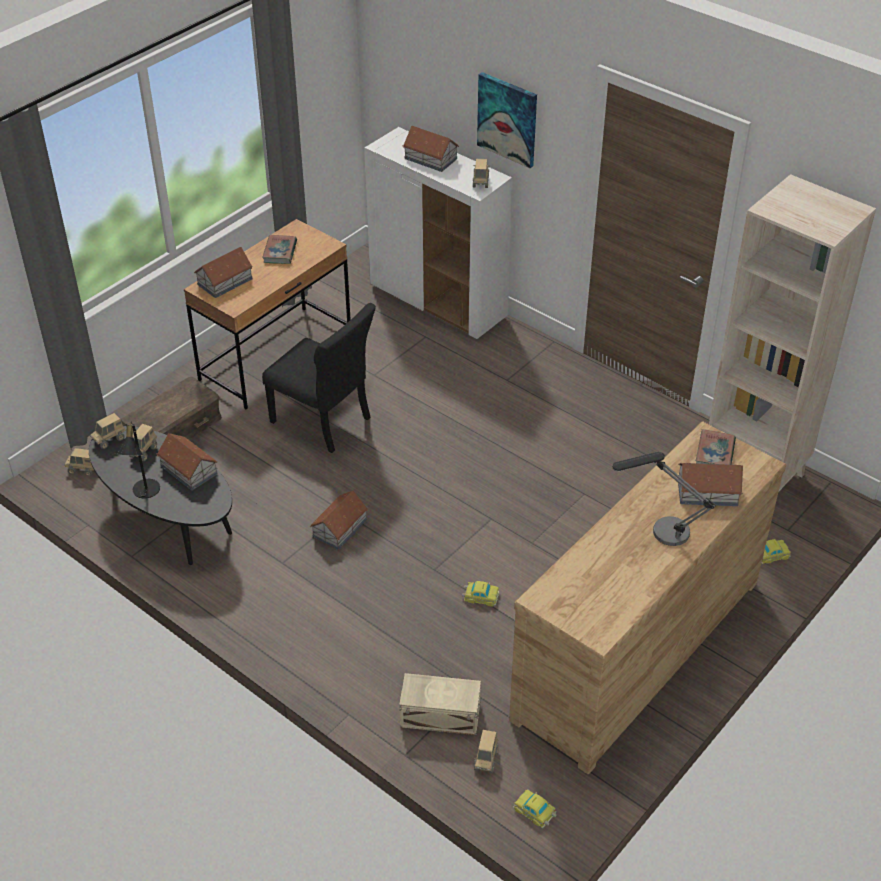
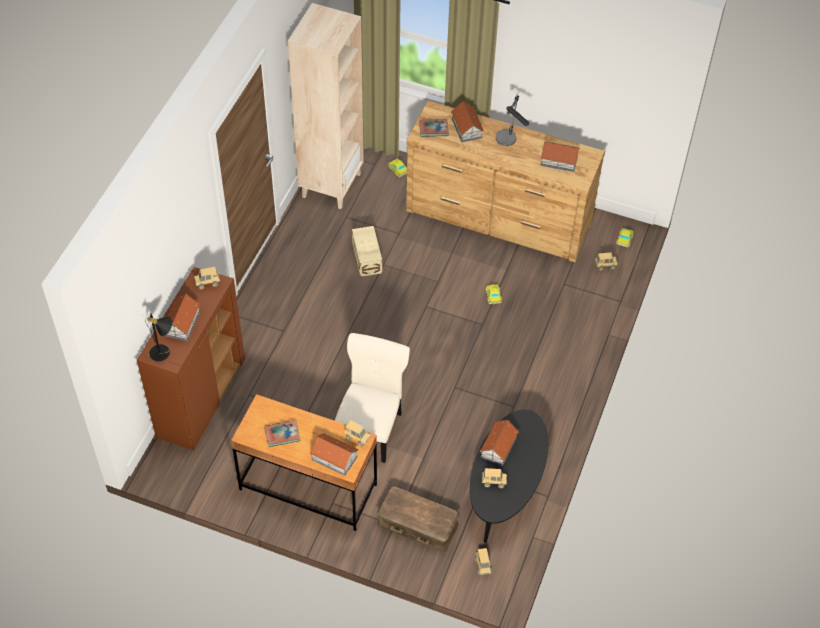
camera: 110 degrees left, 10 degrees up
toy truck [90,413,126,449] -> toy truck moved to [344,420,371,447]
black table lamp [114,421,160,499] -> black table lamp moved to [145,313,173,361]
black chair [262,303,376,453] -> beige chair [335,333,410,463]
toy house [310,490,368,550] -> toy house moved to [541,141,580,172]
white cabinet [364,127,512,339] -> brown cabinet [137,267,245,451]
beige storage box [399,673,481,735] -> beige storage box moved to [352,226,382,277]
picture [477,72,537,168] -> none

